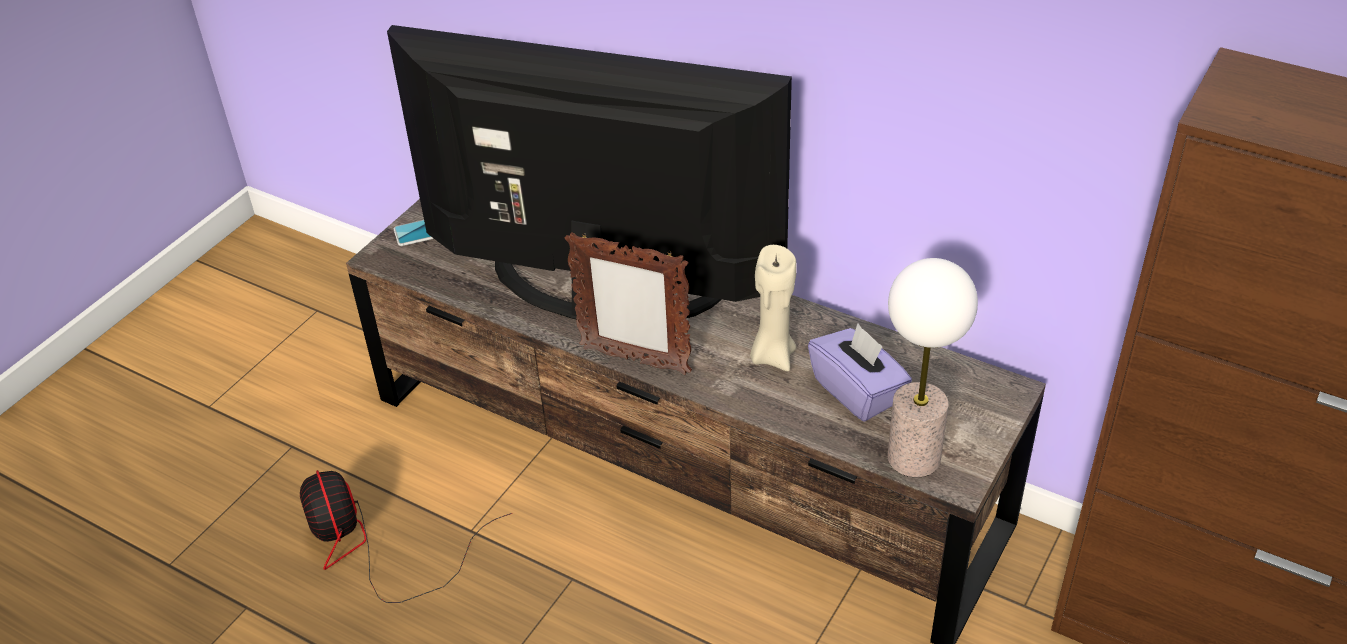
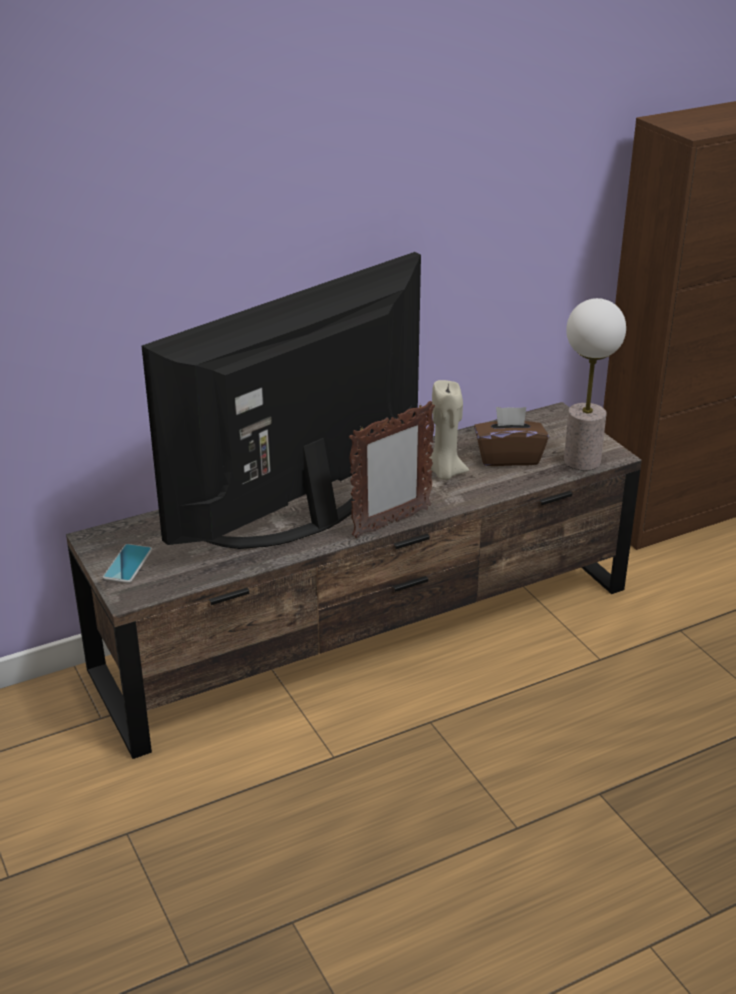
camera: 60 degrees left, 10 degrees down
fan [300,470,512,603] -> none
purple tissue box [808,323,912,422] -> brown tissue box [474,407,549,466]

